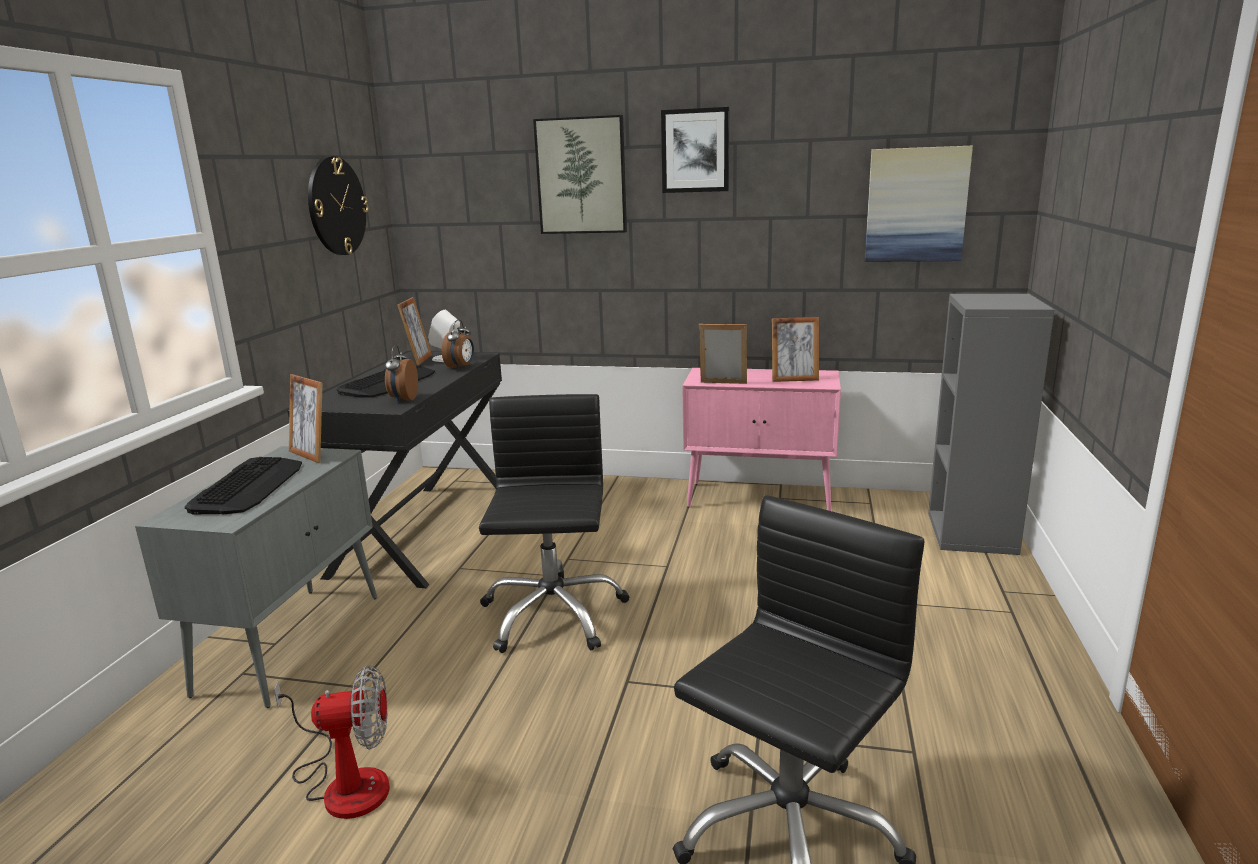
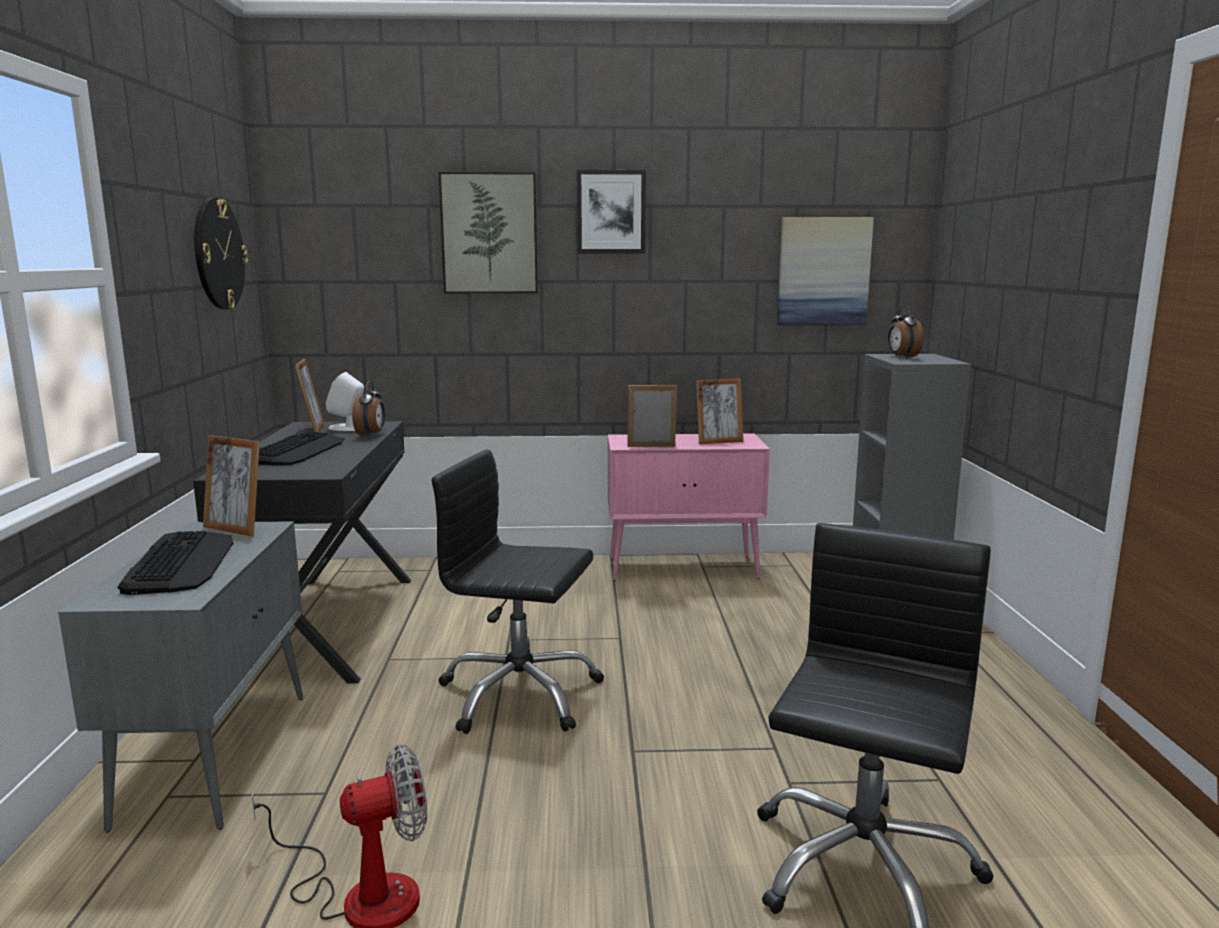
camera: 15 degrees left, 5 degrees down
alarm clock [385,345,418,403] -> alarm clock moved to [888,305,924,359]
black office chair [479,394,629,653] -> black office chair turned 60 degrees counterclockwise [432,449,604,734]

